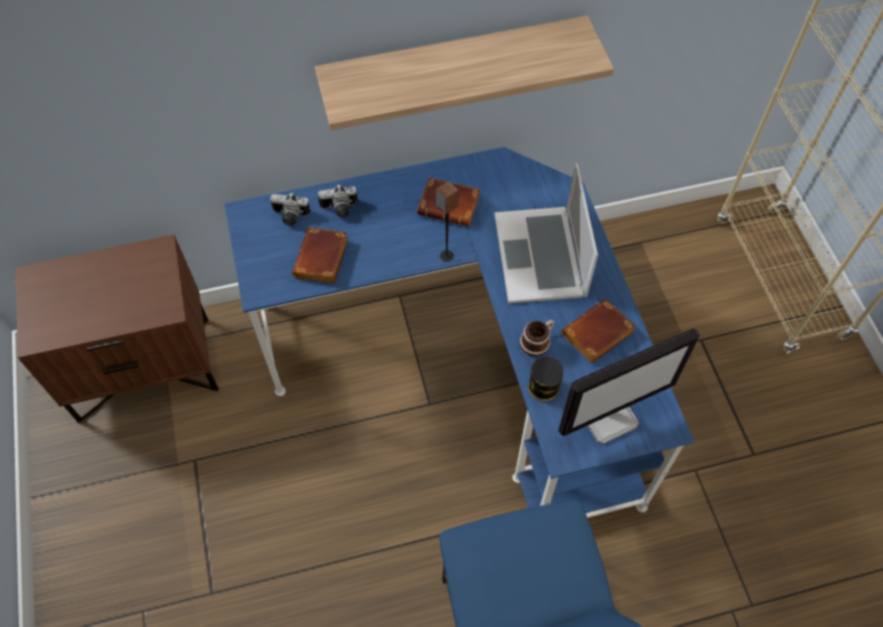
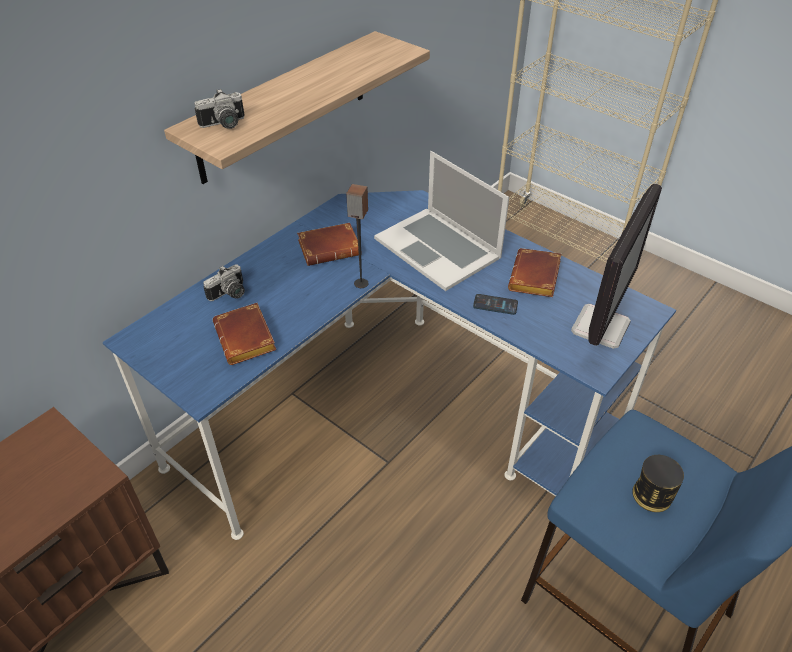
camera: 35 degrees left, 15 degrees down
camera [270,192,311,226] -> camera moved to [194,89,244,129]
mug [520,320,554,357] -> phone [473,294,518,315]
can [528,357,564,401] -> can moved to [632,455,684,512]

